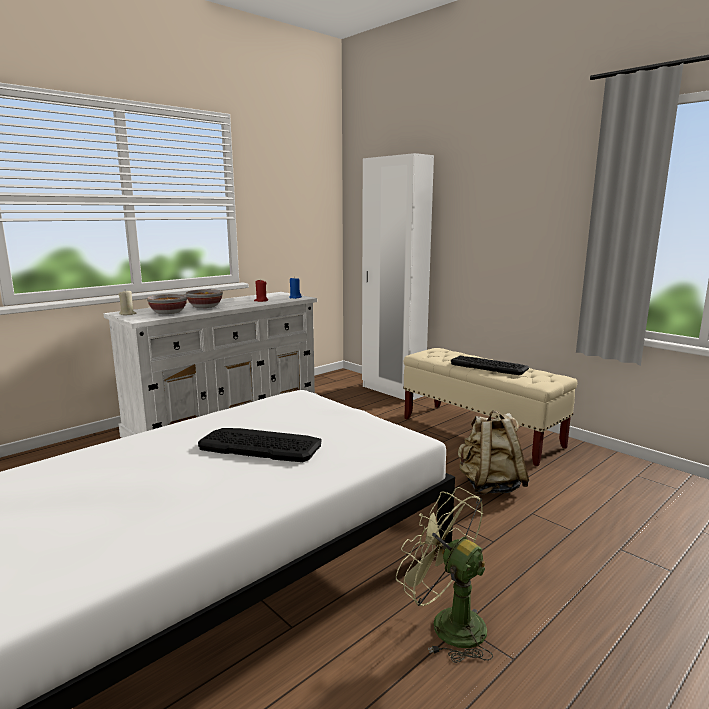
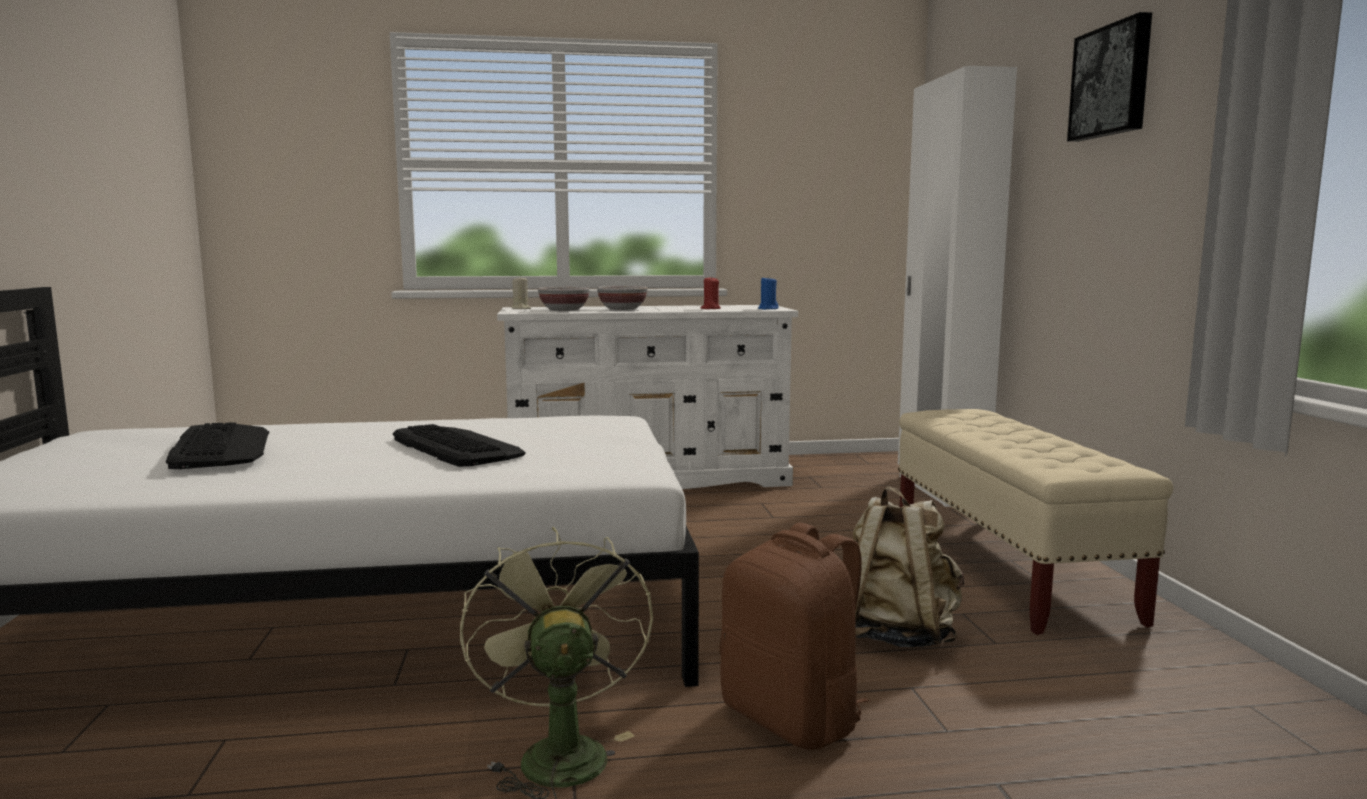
camera: 35 degrees right, 5 degrees down
keyboard [451,356,529,375] -> keyboard moved to [166,422,269,469]
none -> brown backpack [720,523,869,750]
none -> picture [1067,12,1152,142]

